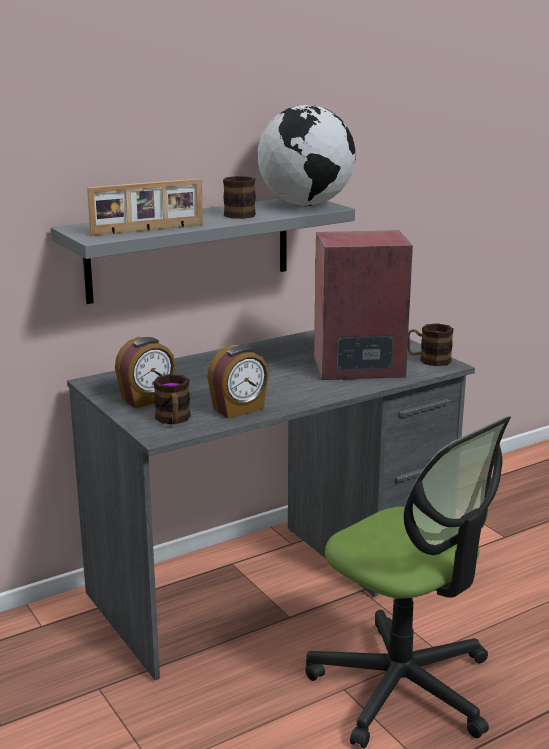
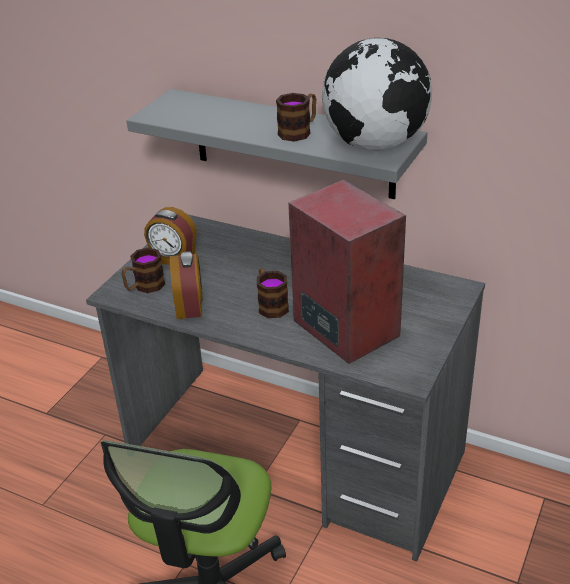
camera: 60 degrees right, 15 degrees up
picture frame [87,179,203,236] -> none
alarm clock [207,345,269,419] -> alarm clock turned 120 degrees counterclockwise [170,251,203,319]
mug [408,323,454,366] -> mug moved to [257,268,289,318]

